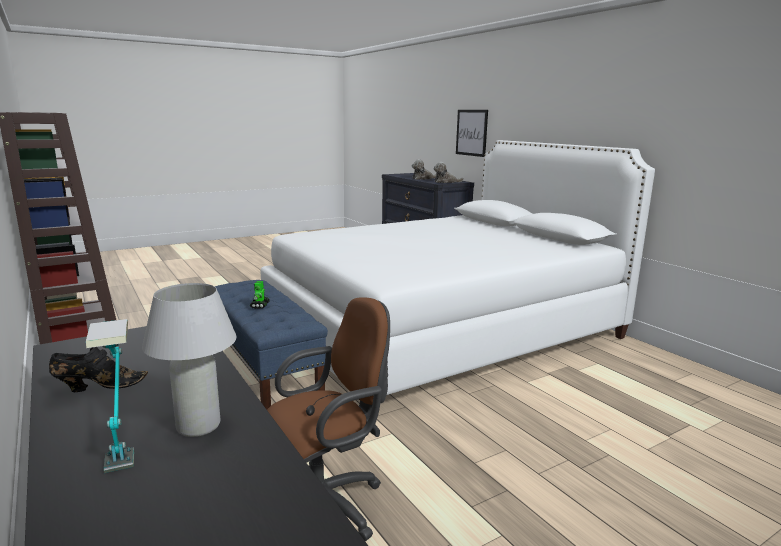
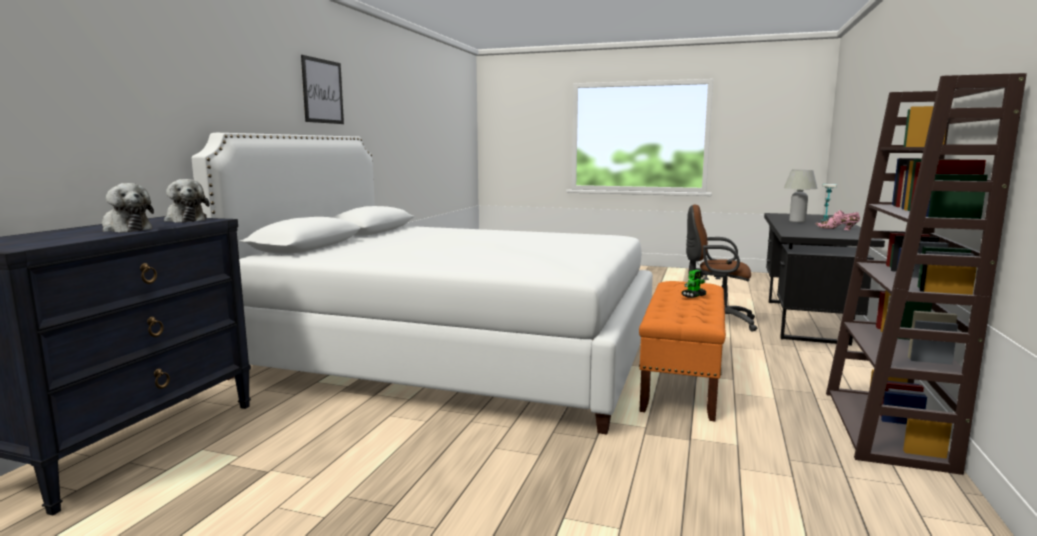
camera: 130 degrees left, 5 degrees down
black shoe [49,347,148,392] -> pink shoe [815,210,860,230]
blue bench [215,280,328,409] -> orange bench [639,281,726,422]
picture [456,110,488,157] -> picture moved to [301,55,344,124]

